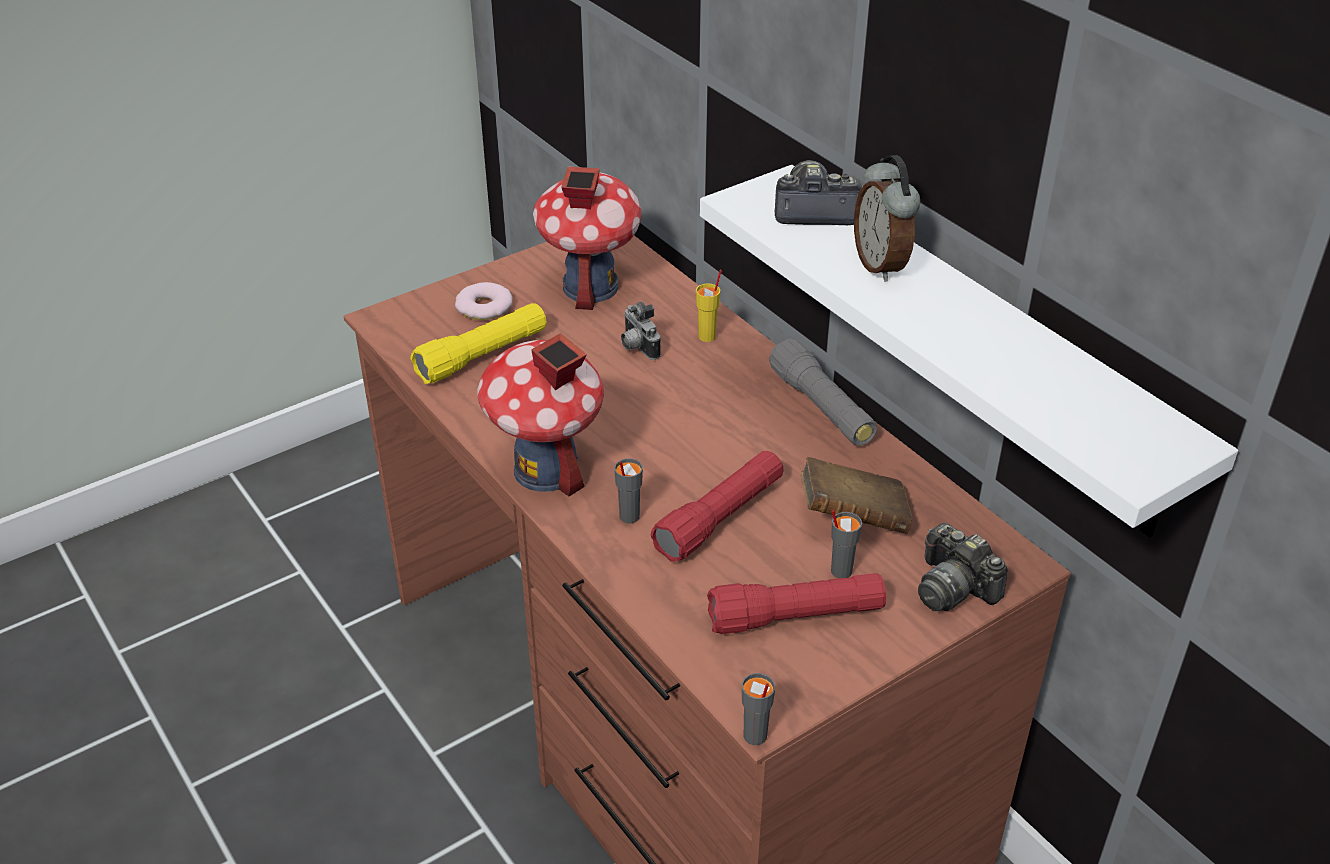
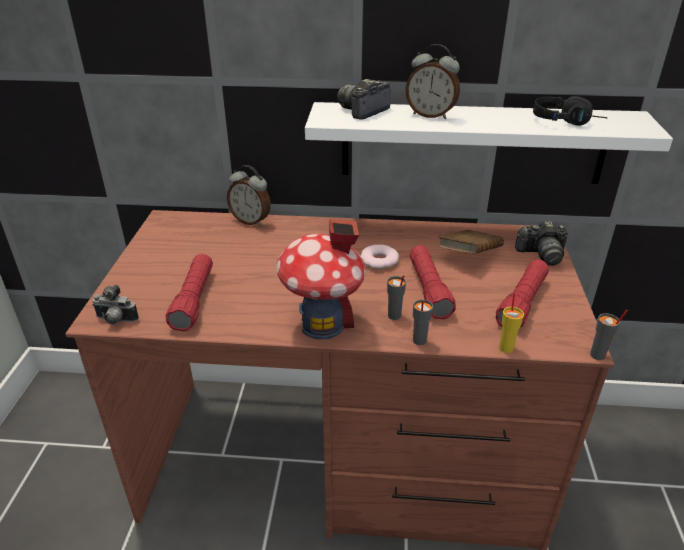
camera: 50 degrees left, 5 degrees down
yellow flashlight [410,303,547,384] -> red flashlight [166,254,213,332]
donut [455,282,512,320] -> donut moved to [360,244,399,270]
toy house [533,166,641,310] -> none
camera [621,302,661,360] -> camera moved to [92,284,139,325]
yellow cup [696,270,722,342] -> yellow cup moved to [499,293,524,353]
grey flashlight [769,338,877,446] -> none
grey cup [831,510,862,578] -> grey cup moved to [413,300,433,345]
none -> alarm clock [227,165,271,226]
none -> black headphones [533,96,608,126]

